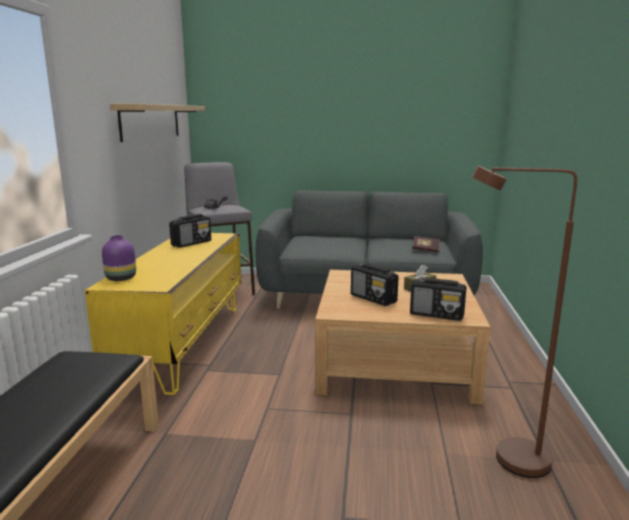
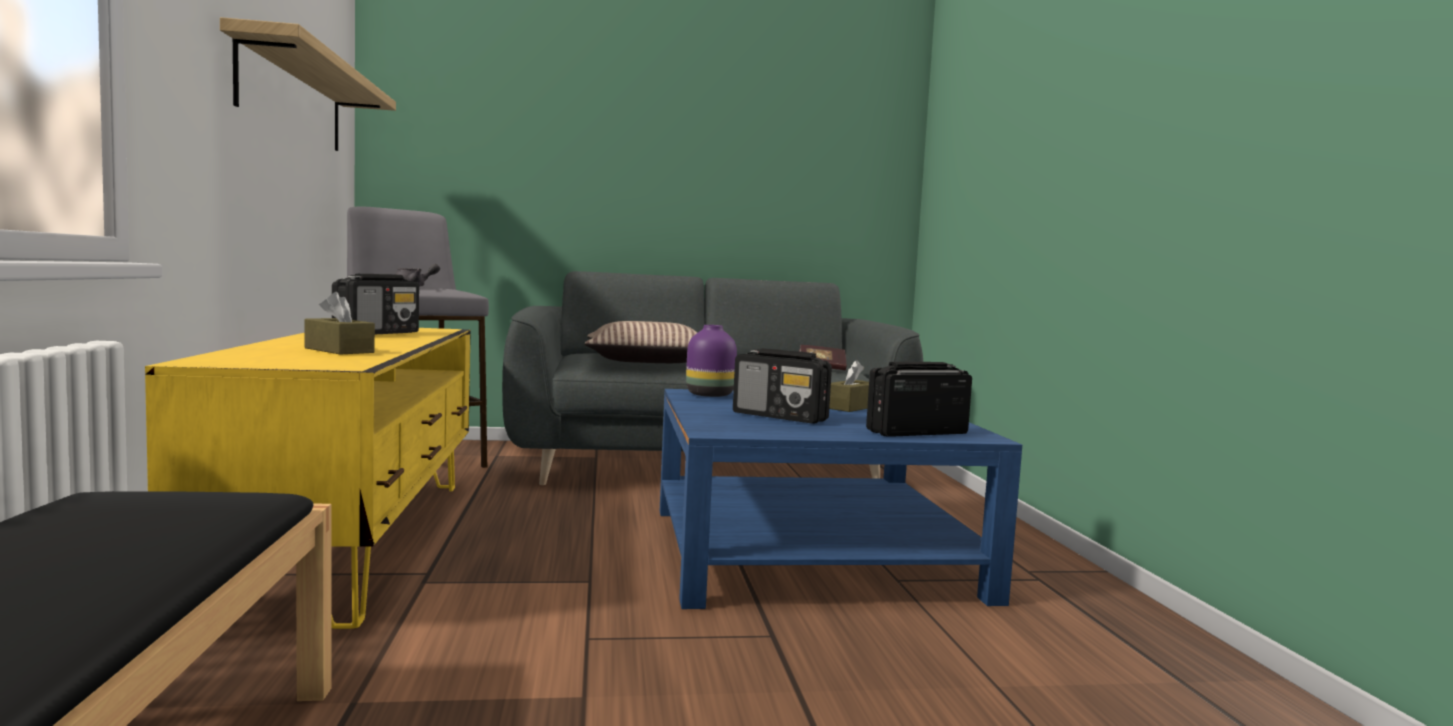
camera: 15 degrees left, 10 degrees down
purple vase [102,235,136,281] -> purple vase moved to [686,325,737,397]
beige coffee table [315,270,491,405] -> blue coffee table [660,389,1022,609]
radio [410,278,466,321] -> radio turned 150 degrees clockwise [866,362,972,437]
brown floor lamp [472,166,577,478] -> none
none -> brown tissue box [304,292,375,354]
none -> pillow [585,321,697,363]

